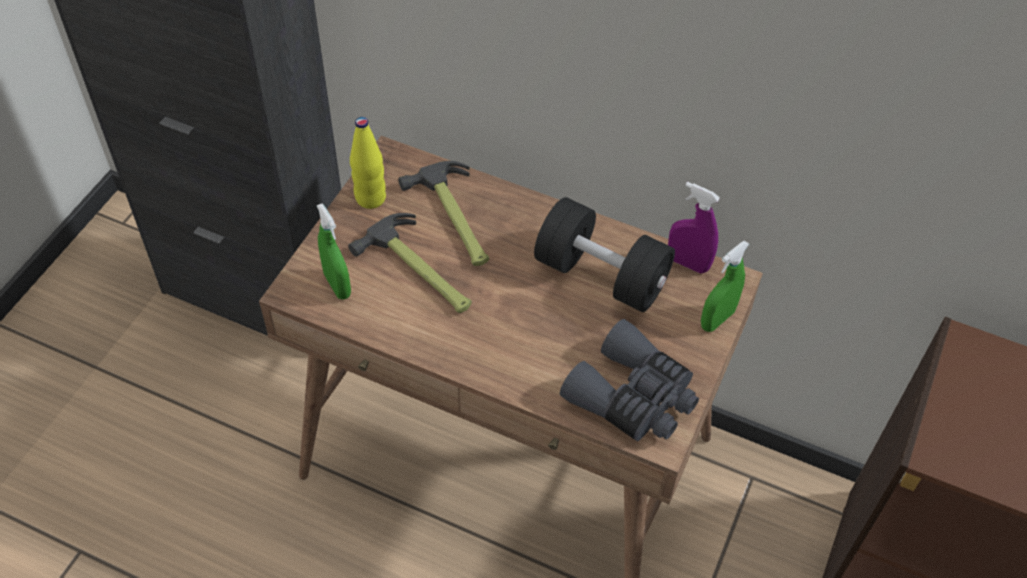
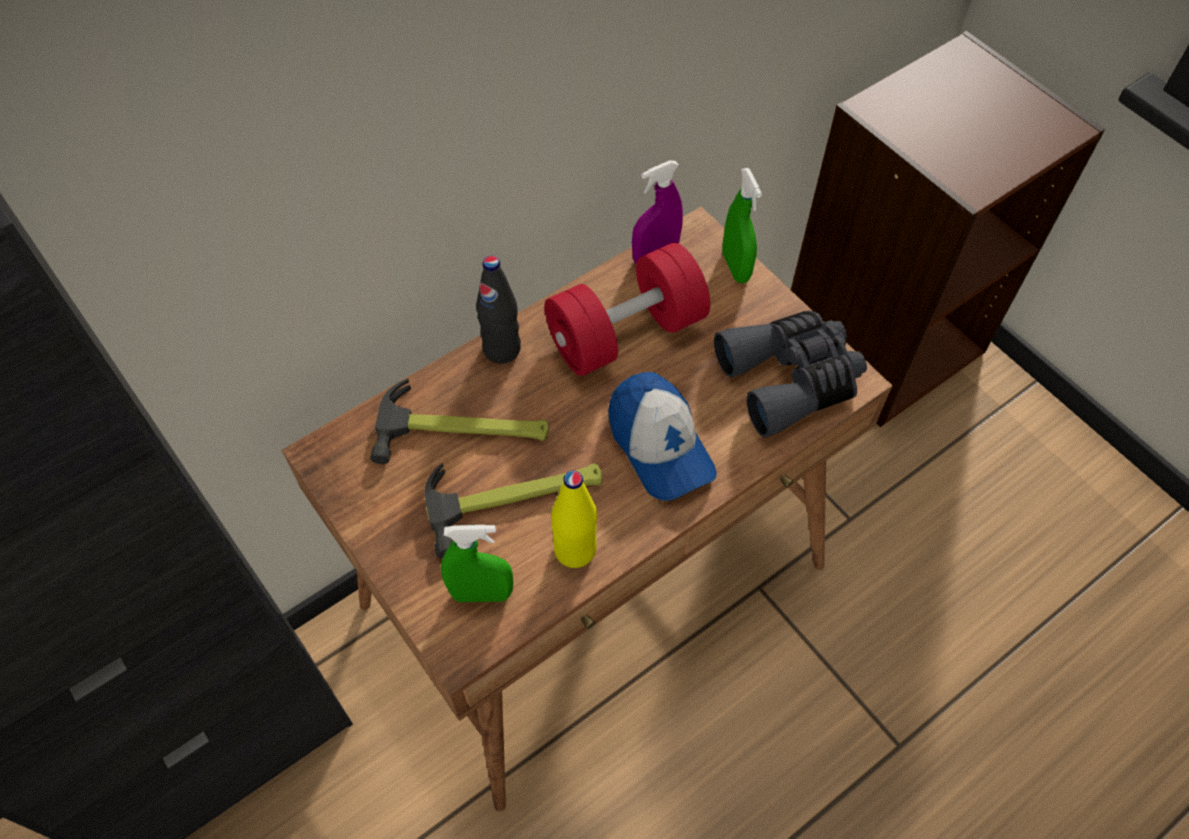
camera: 60 degrees left, 5 degrees up
yellow bottle [350,117,386,209] -> yellow bottle moved to [551,471,597,568]
black dumbbell [534,197,675,312] -> red dumbbell [544,243,710,376]
none -> black bottle [476,256,521,364]
none -> cap [608,372,717,501]

